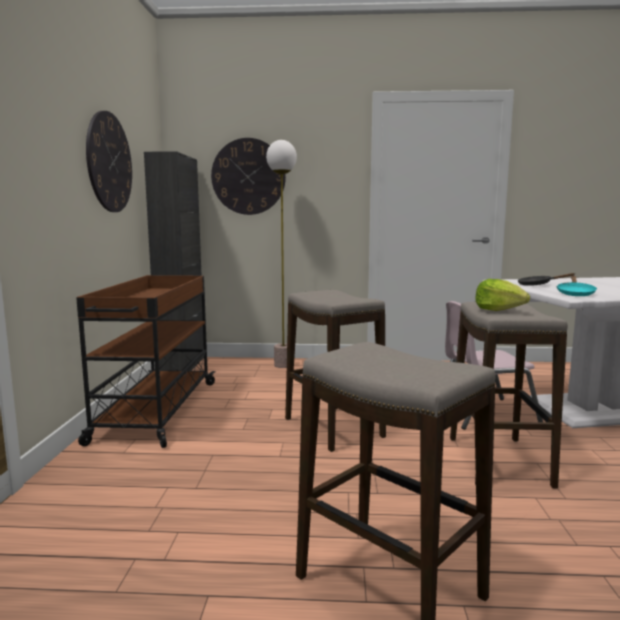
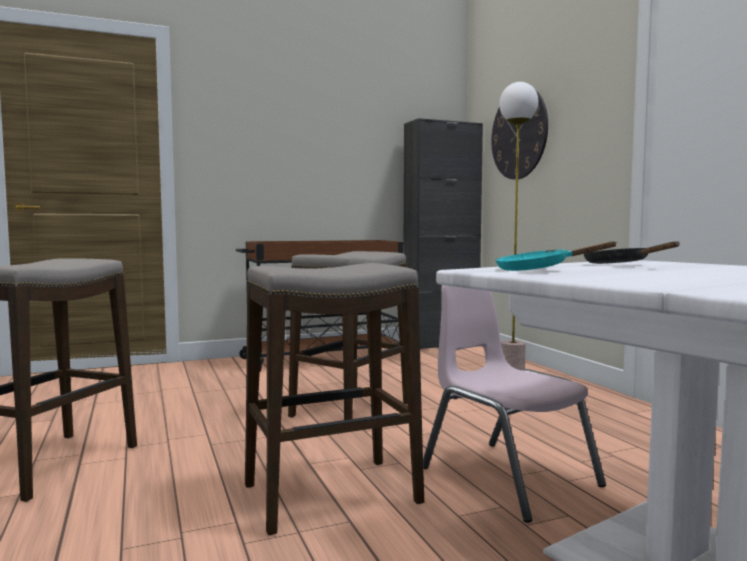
camera: 65 degrees right, 5 degrees down
wall clock [86,111,132,212] -> none
lettuce [475,279,530,311] -> none

